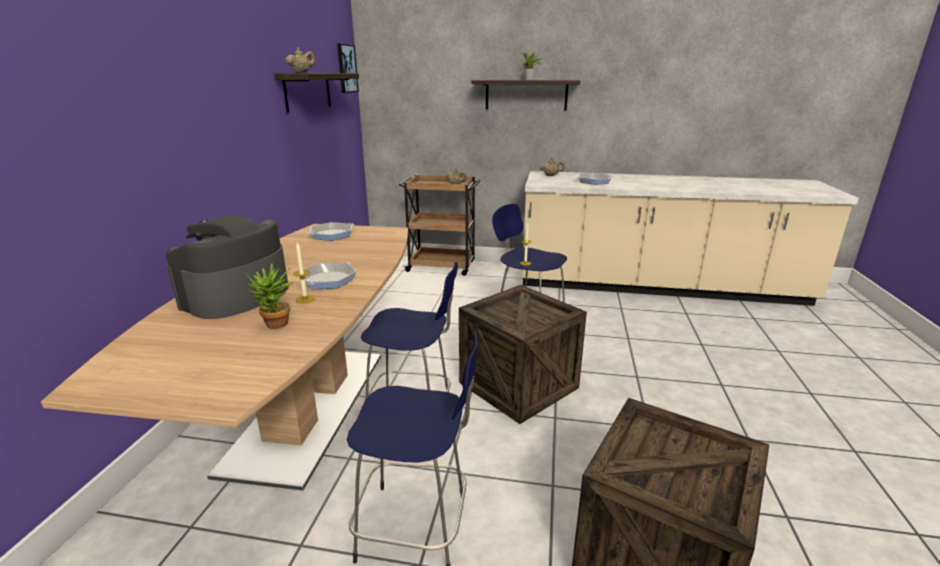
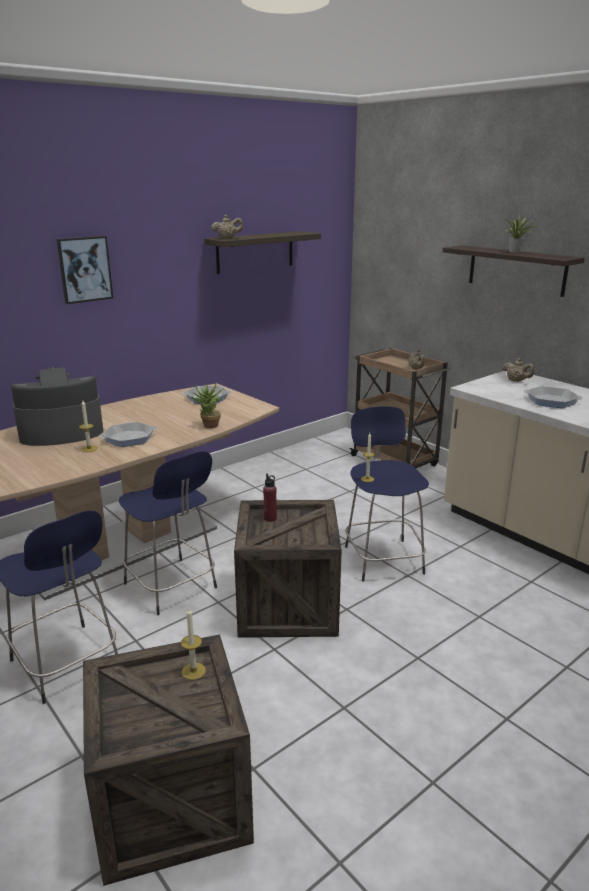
camera: 40 degrees right, 0 degrees up
potted plant [245,264,295,329] -> potted plant moved to [191,383,224,428]
picture [337,44,359,93] -> picture moved to [57,236,113,304]
none -> candle [181,608,206,680]
none -> red bottle [263,474,277,522]

